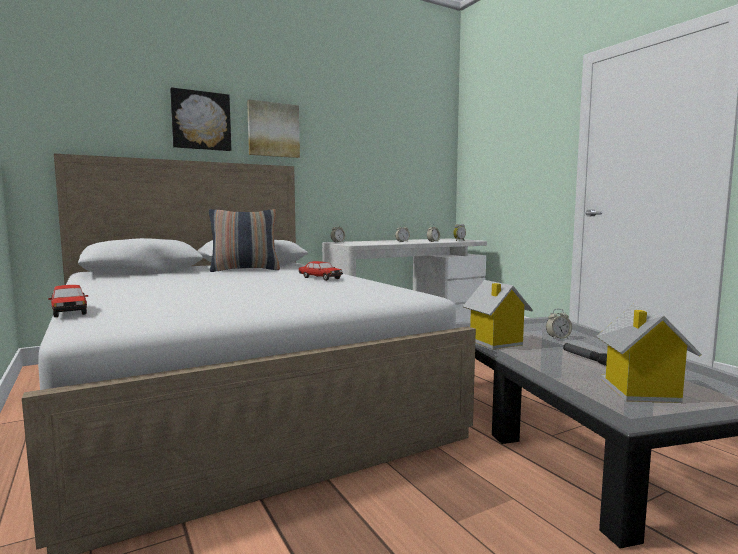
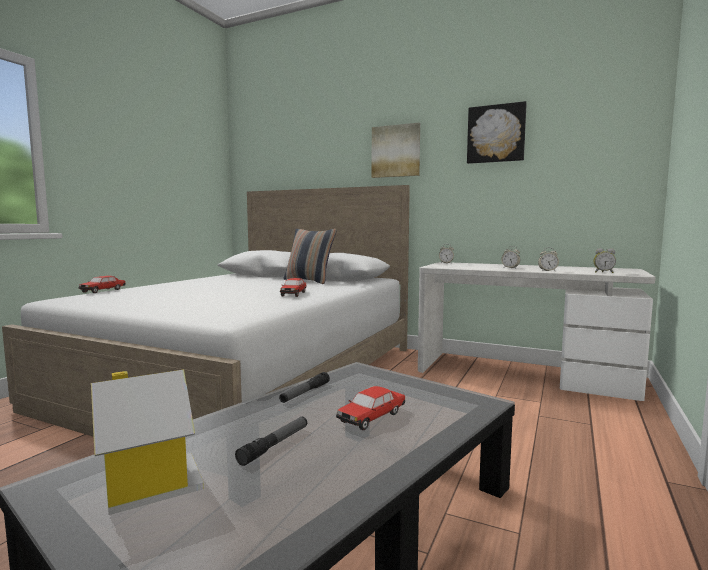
camera: 55 degrees right, 0 degrees up
picture [170,87,231,151] -> picture moved to [467,101,527,164]
toy house [463,280,533,349] -> flashlight [279,372,330,403]
alarm clock [546,309,572,339] -> toy car [336,386,406,430]

